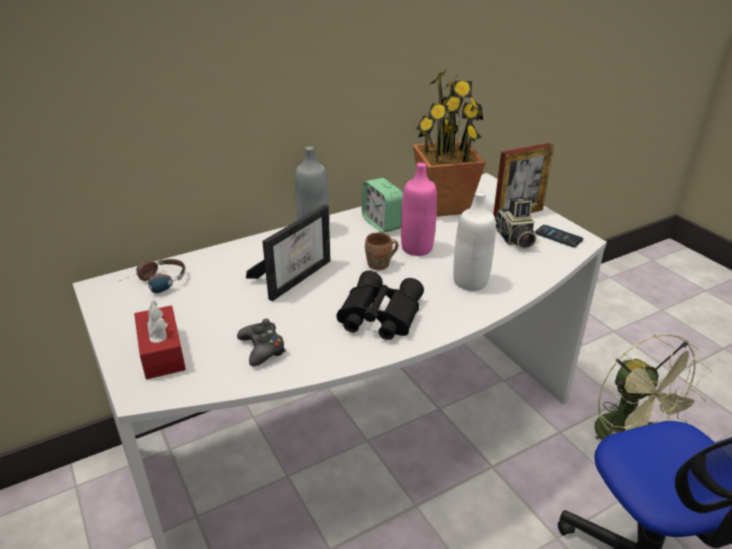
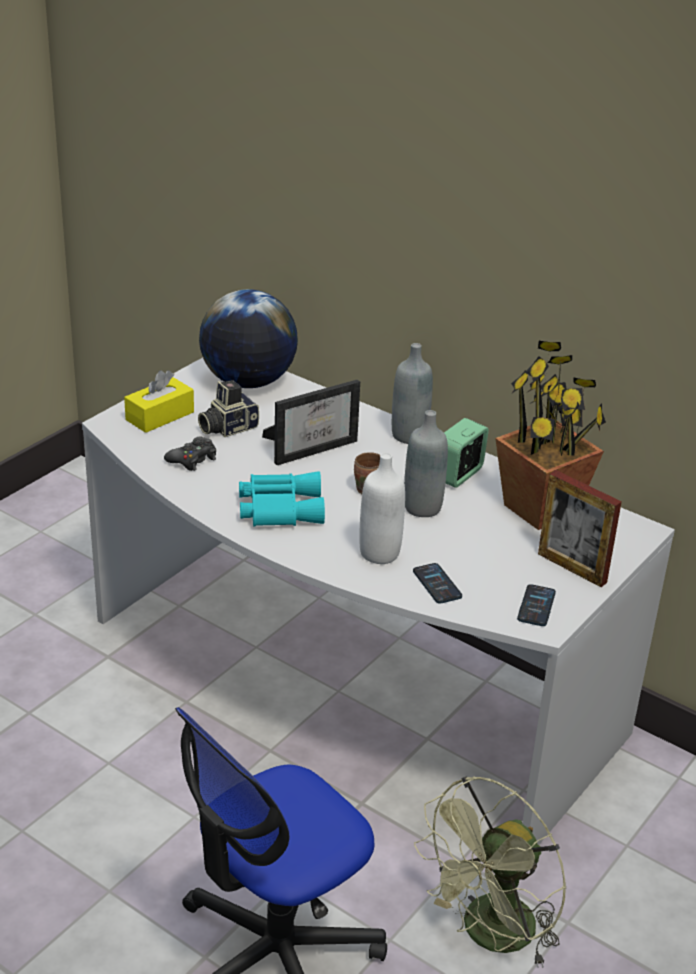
camera: 65 degrees right, 0 degrees up
headphones [120,259,186,293] -> globe [199,289,298,388]
red tissue box [134,301,186,379] -> yellow tissue box [124,370,194,433]
picture frame [246,204,331,301] -> picture frame turned 45 degrees counterclockwise [262,379,360,465]
black binoculars [337,270,424,340] -> turquoise binoculars [239,471,325,527]
pink bottle [401,162,437,256] -> grey bottle [404,410,448,517]
camera [495,197,537,249] -> camera moved to [198,380,259,437]
none -> phone [413,563,462,604]

